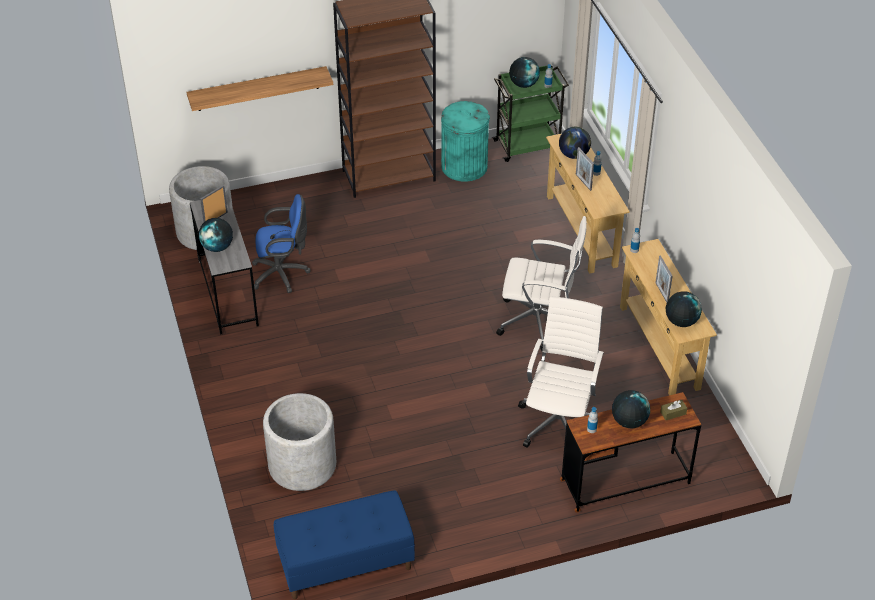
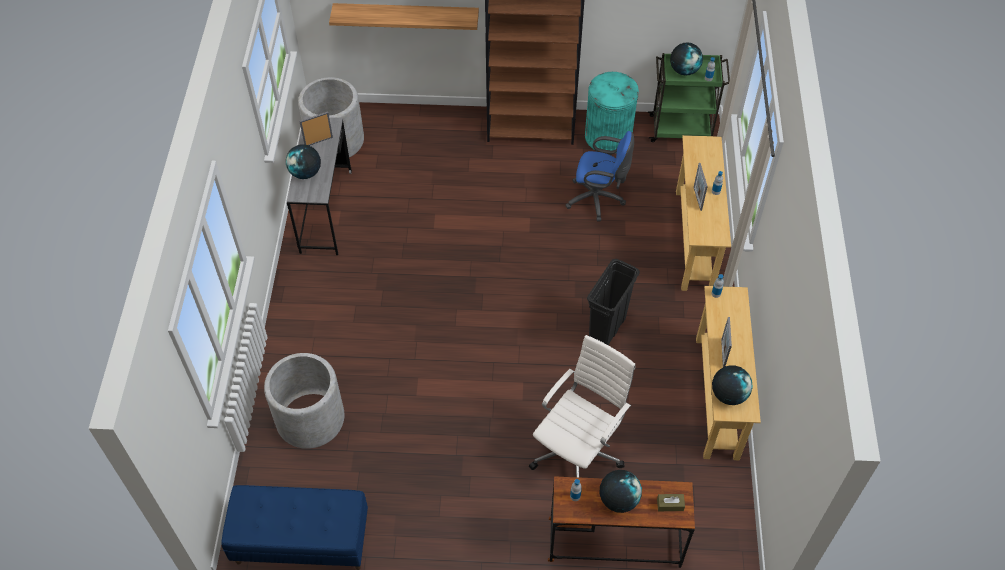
camera: 20 degrees right, 10 degrees up
blue office chair [252,194,311,293] -> blue office chair moved to [565,131,634,222]
white office chair [496,216,587,351] -> black trash can [587,259,640,346]
globe [559,127,591,159] -> none

